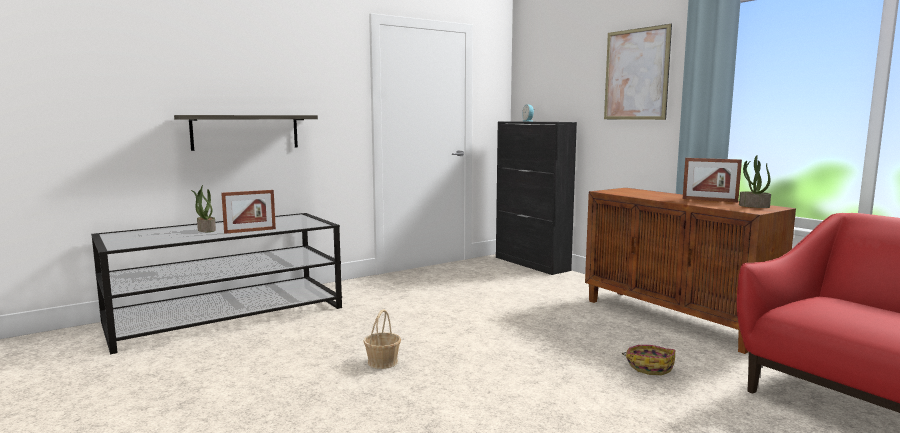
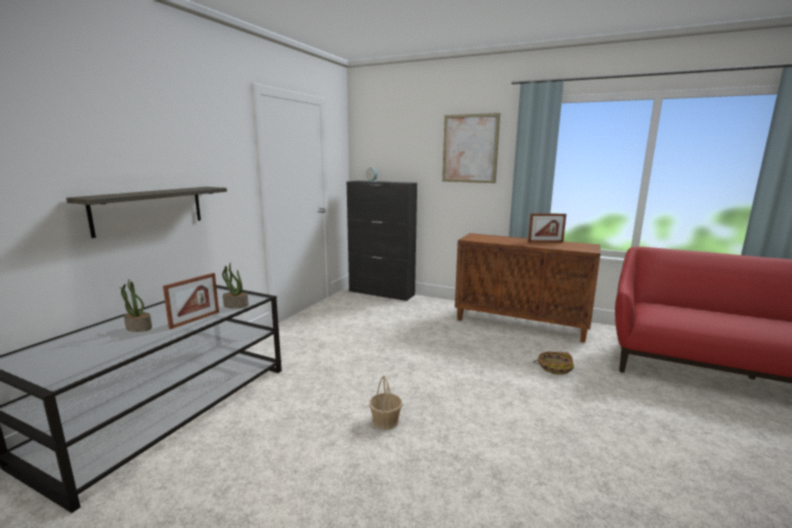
camera: 30 degrees left, 5 degrees up
potted plant [739,155,771,208] -> potted plant moved to [222,262,249,308]

